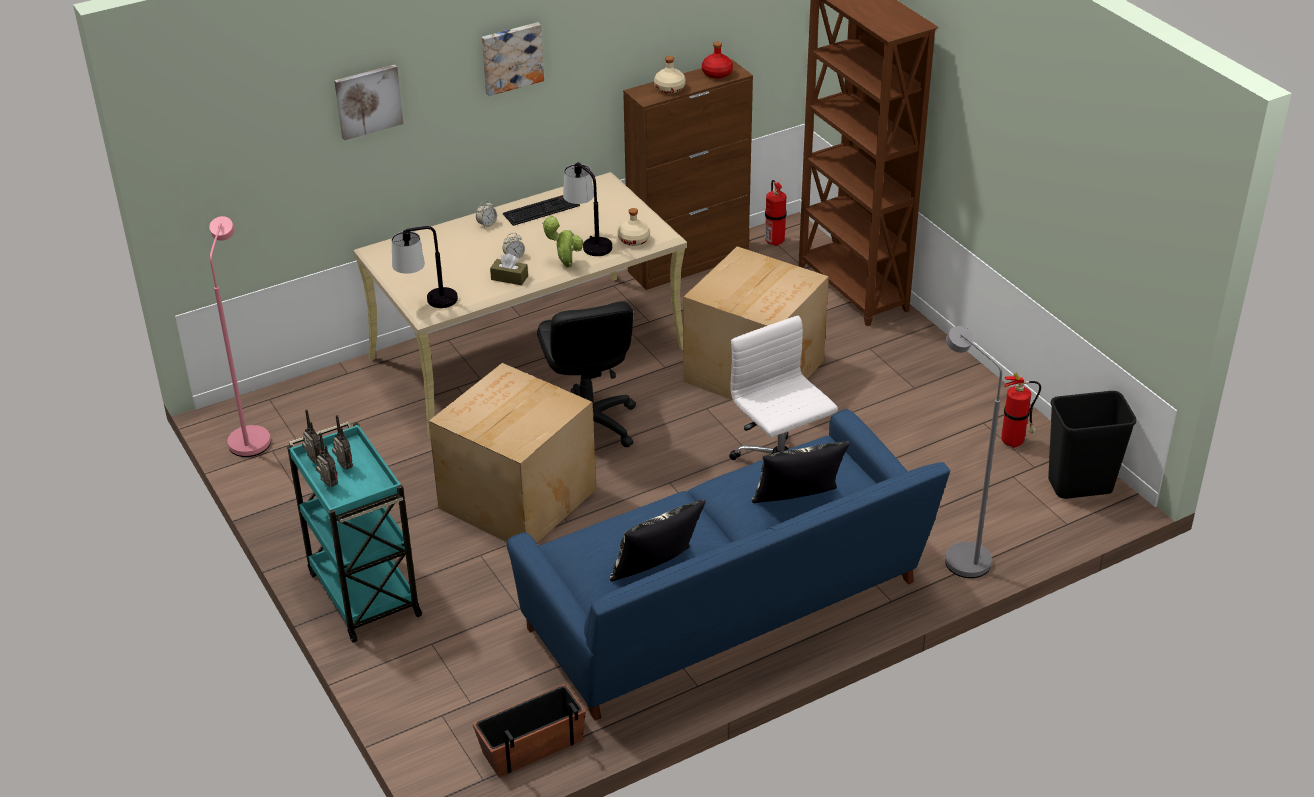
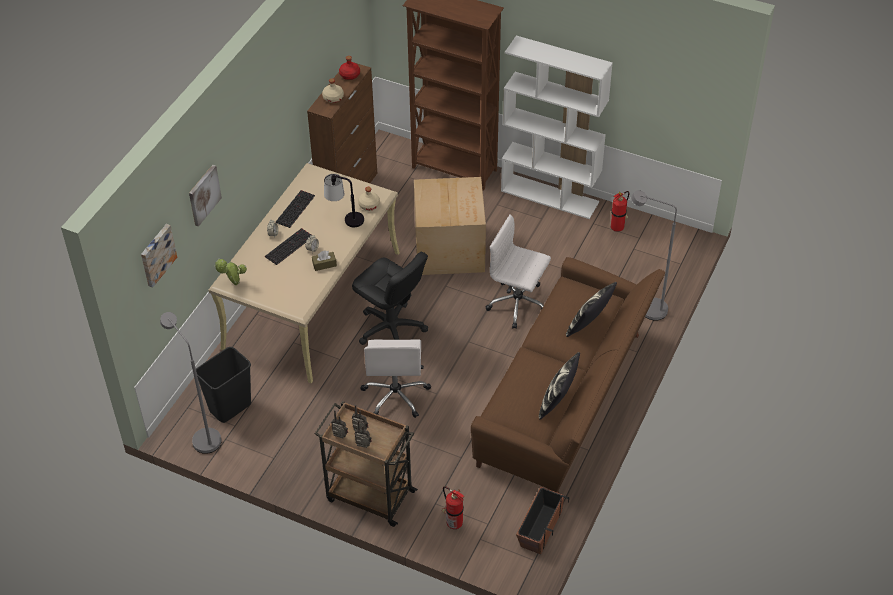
camera: 35 degrees left, 10 degrees up
pink floor lamp [209,216,271,457] -> grey floor lamp [160,312,222,454]
turquoise cart [287,421,423,643] -> brown cart [315,401,418,527]
table lamp [392,226,458,308] -> none
cardboard box [429,363,596,543] -> white office chair [361,339,431,418]
picture [482,22,544,96] -> picture moved to [141,224,177,288]
blue sofa [507,409,950,721] -> brown sofa [471,257,665,493]
potted plant [542,216,583,268] -> potted plant moved to [214,259,247,285]
fire extinguisher [765,180,787,246] -> fire extinguisher moved to [442,486,464,529]
black trash can [1048,391,1136,499] -> black trash can moved to [196,347,251,423]
none -> keyboard [265,228,311,265]
none -> white bookcase [501,36,613,219]

